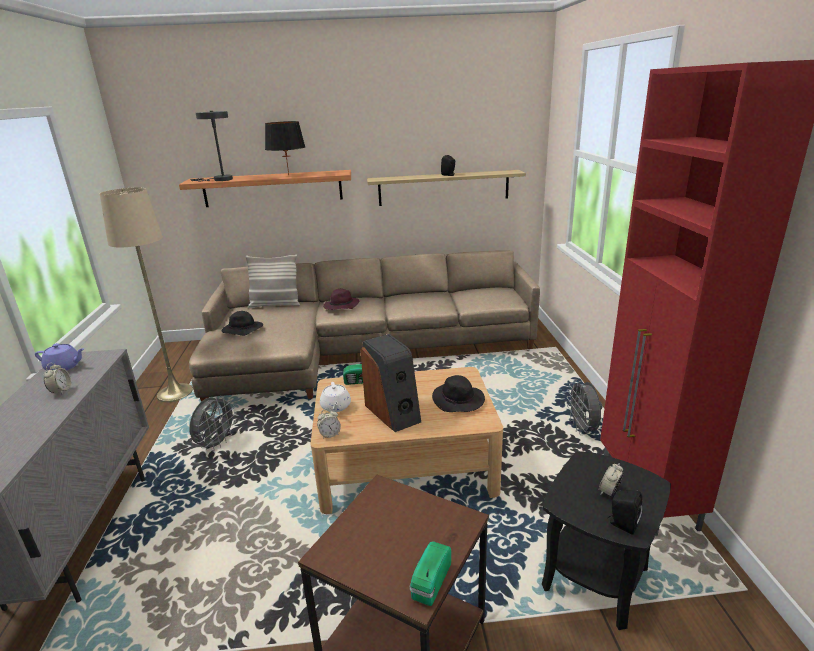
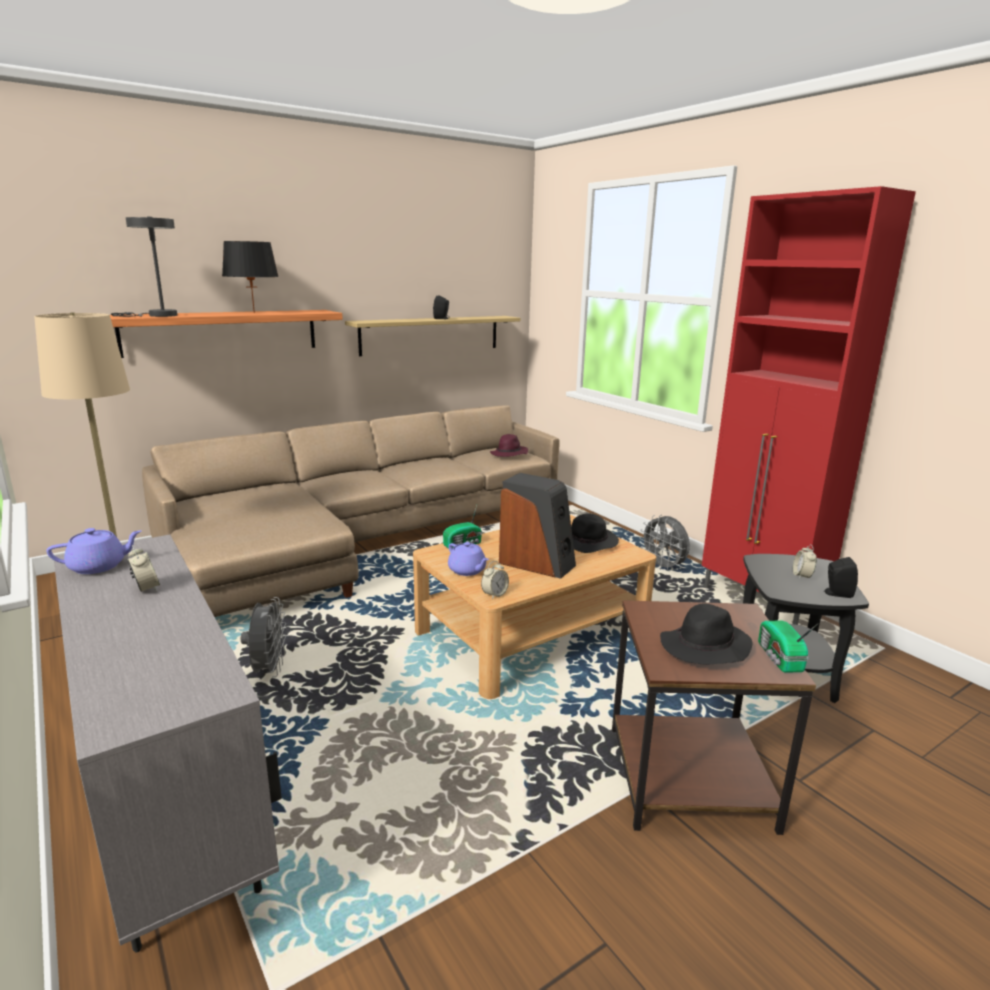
camera: 30 degrees left, 5 degrees down
black hat [221,311,263,336] -> black hat moved to [660,604,752,664]
pillow [246,254,300,309] -> none
white teapot [320,382,351,412] -> purple teapot [448,542,489,576]
purple hat [323,289,360,310] -> purple hat moved to [490,434,528,457]

